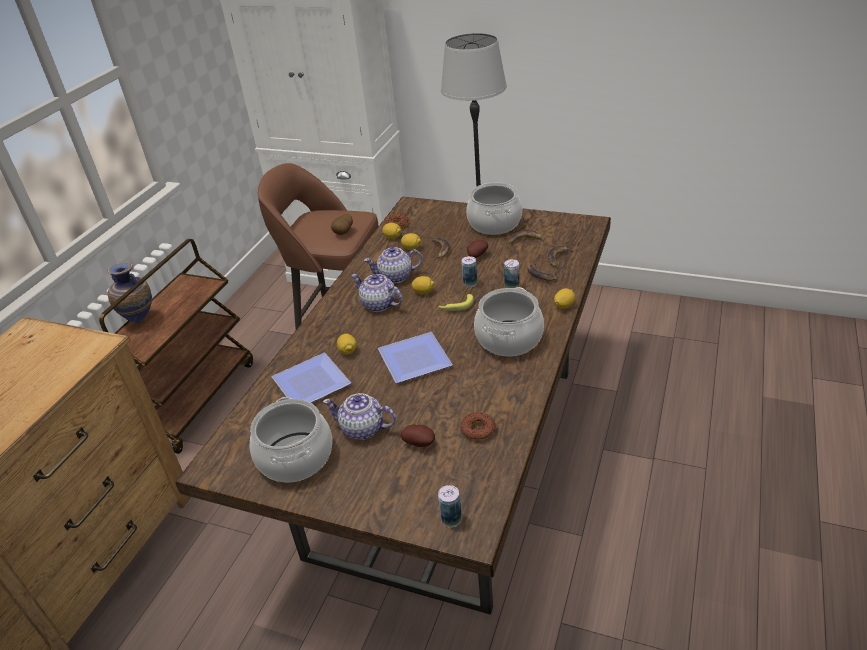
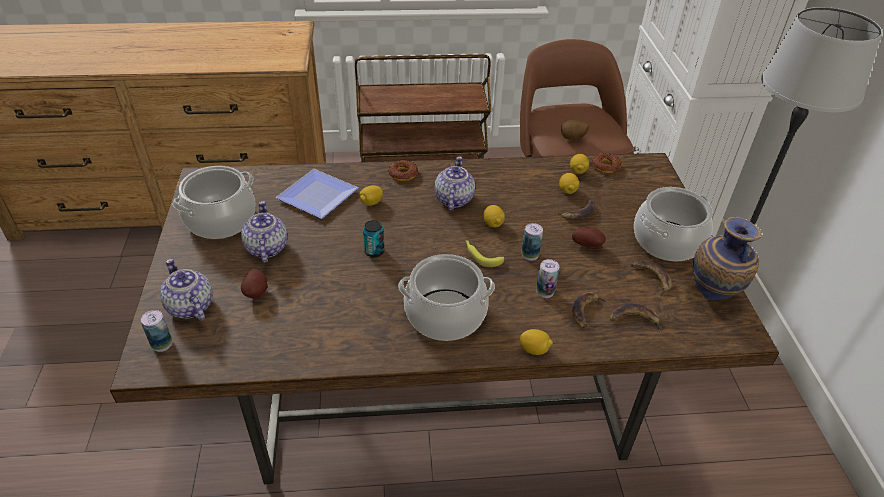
camera: 60 degrees right, 5 degrees up
vase [108,262,152,324] -> vase moved to [693,217,761,300]
teapot [364,247,423,283] -> teapot moved to [160,259,213,321]
plate [378,332,453,383] -> can [363,220,385,257]
donut [460,412,496,440] -> donut moved to [388,160,418,181]

